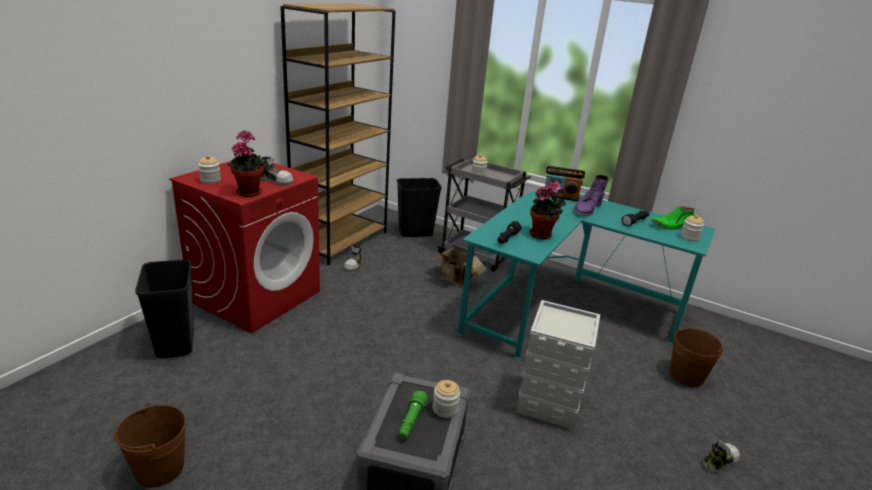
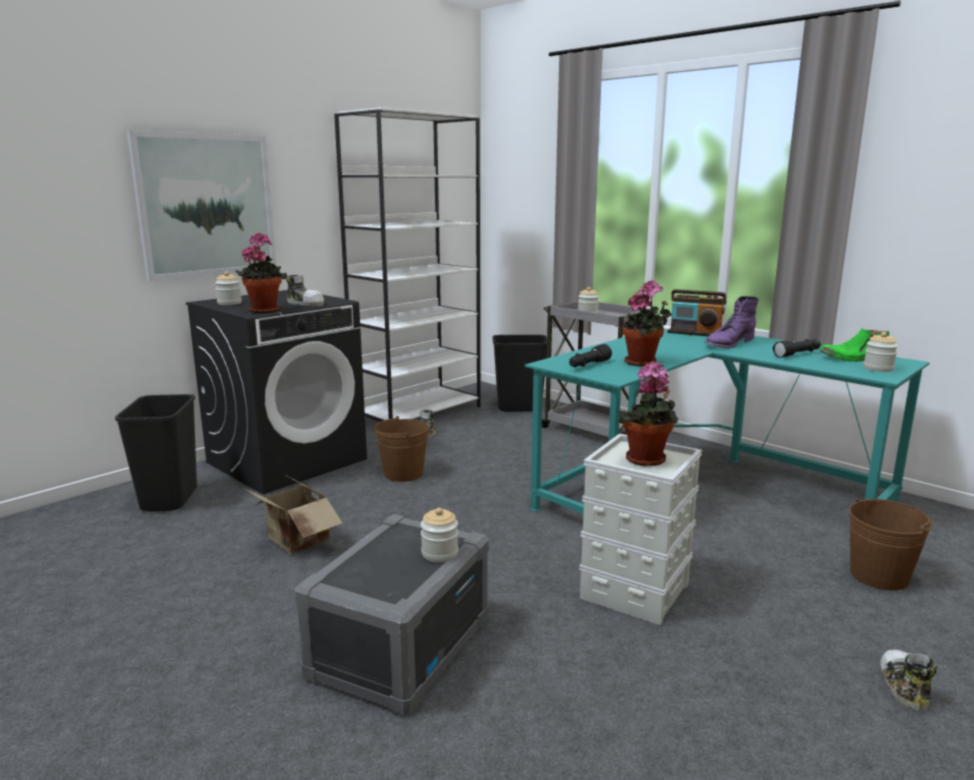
camera: 15 degrees right, 10 degrees down
brown bucket [113,404,186,488] -> brown bucket moved to [374,416,429,482]
red washing machine [169,161,320,333] -> black washing machine [186,290,367,494]
brown bookcase [280,3,395,265] -> white bookcase [334,107,480,422]
green flashlight [399,391,428,439] -> none
cardboard box [430,244,486,286] -> cardboard box moved to [244,477,342,554]
shoe [703,441,740,473] -> shoe turned 60 degrees counterclockwise [880,650,937,712]
none -> picture [126,130,277,281]
none -> potted plant [619,361,678,466]

